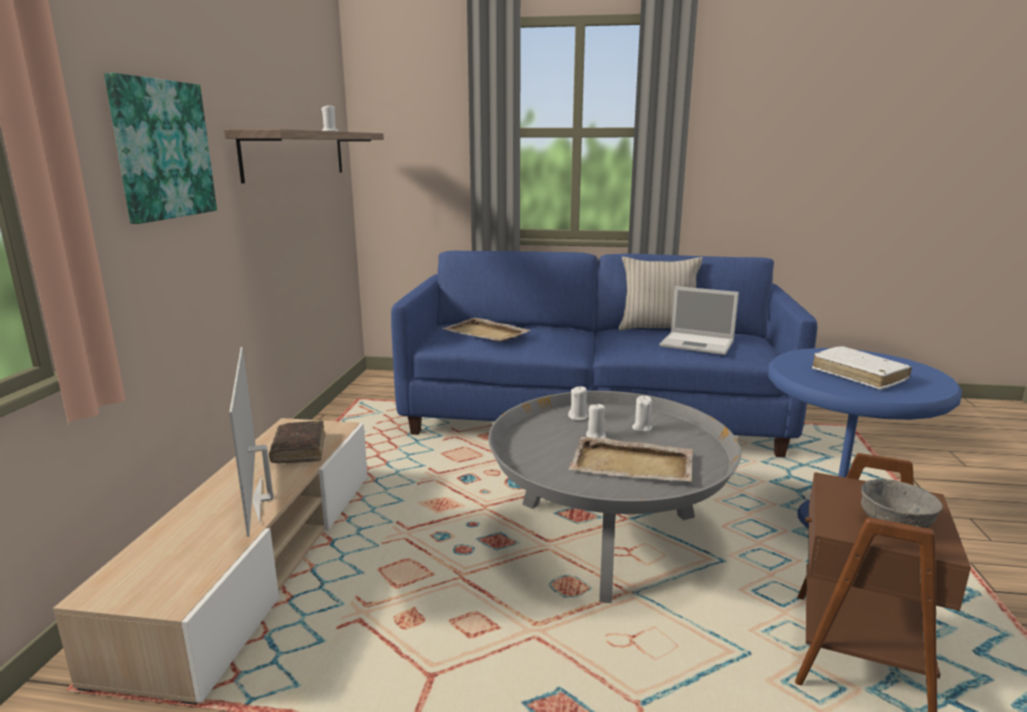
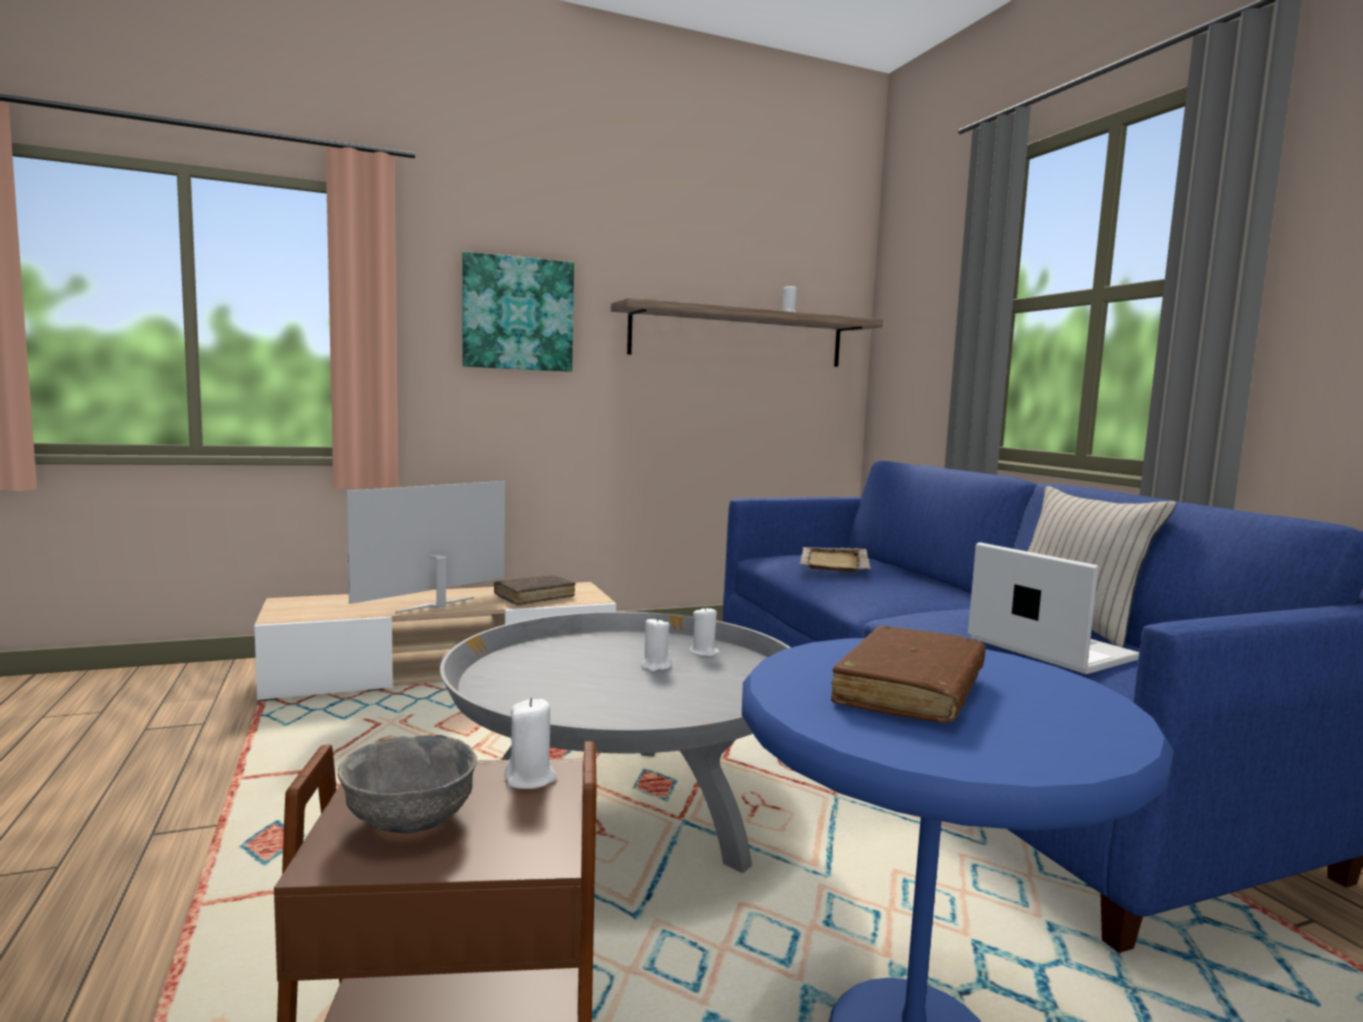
camera: 60 degrees right, 10 degrees down
beige tray [568,437,693,482] -> none
white candle [632,396,652,432] -> white candle moved to [504,698,557,789]
laptop [659,286,739,355] -> laptop turned 150 degrees clockwise [968,542,1139,674]
white book [812,346,912,390] -> brown book [831,626,986,723]

